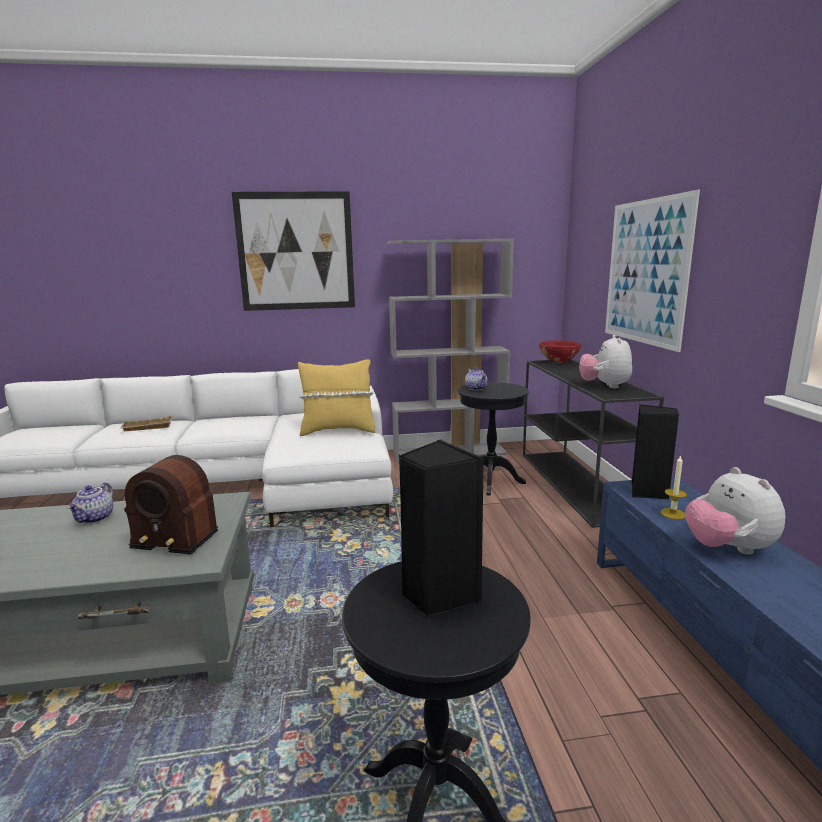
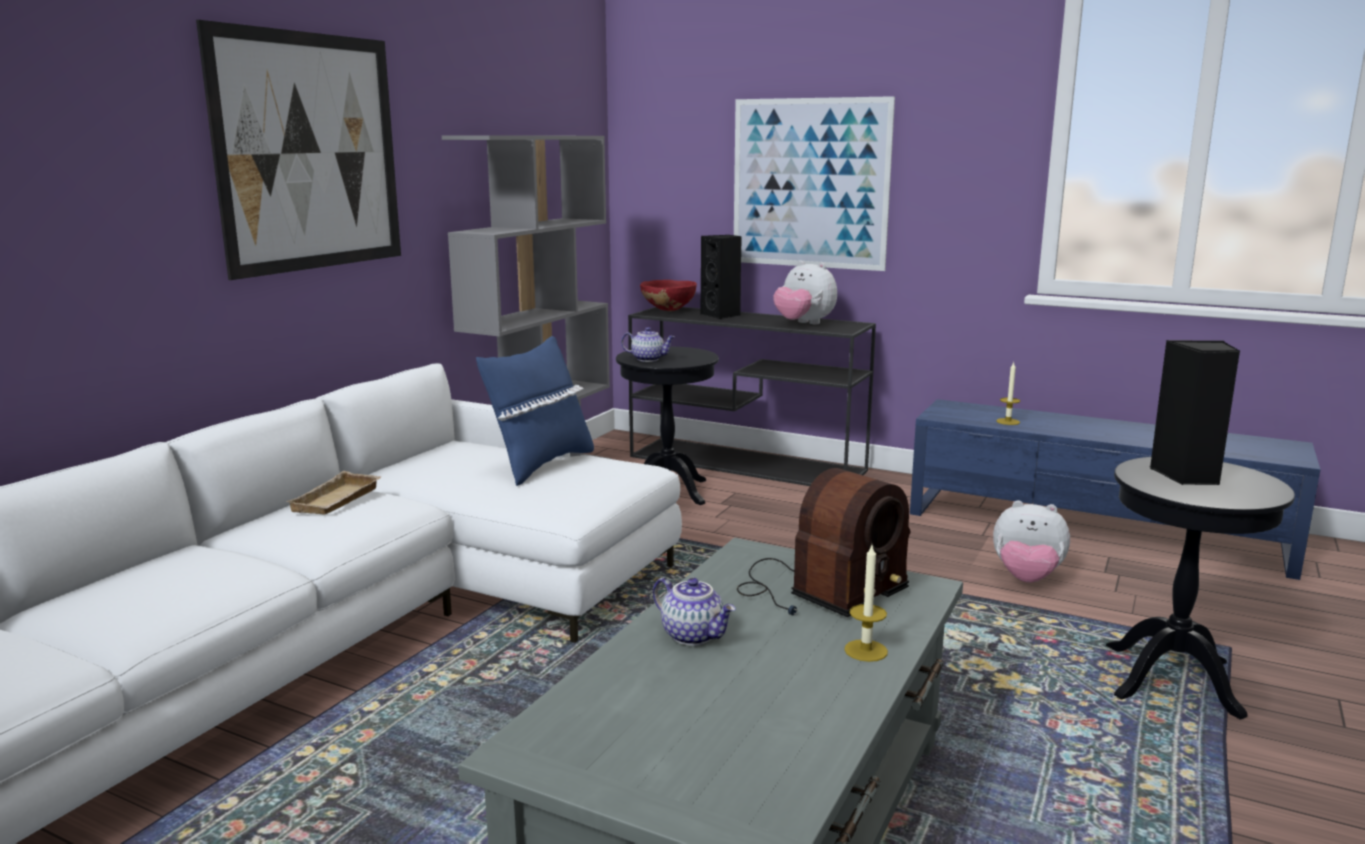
camera: 55 degrees left, 0 degrees up
beige tray [120,415,172,431] -> beige tray moved to [286,471,381,515]
yellow pillow [298,359,375,436] -> blue pillow [476,336,594,486]
black speaker [632,404,679,499] -> black speaker moved to [701,235,742,319]
plush toy [685,467,786,555] -> plush toy moved to [993,500,1070,582]
none -> candle [844,545,888,662]

